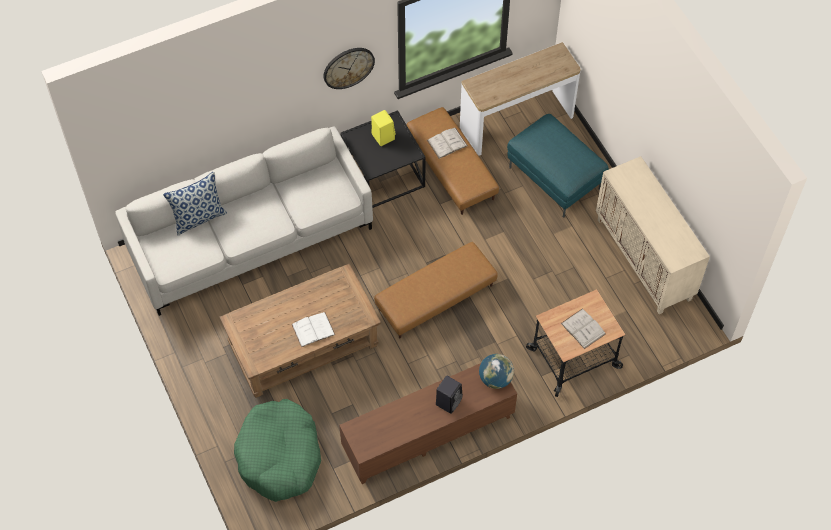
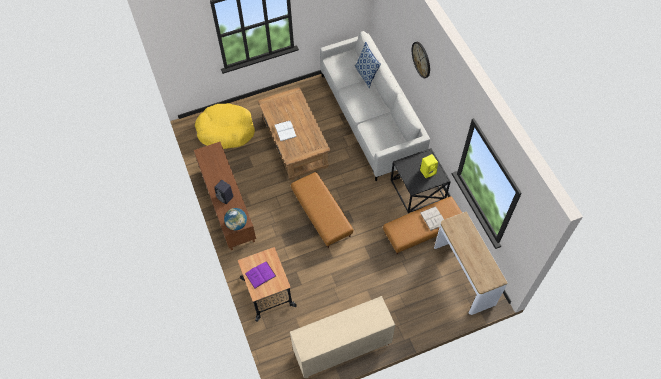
camera: 95 degrees right, 0 degrees up
green dog bed [234,399,321,502] -> yellow dog bed [195,103,255,149]
wall clock [324,48,375,89] -> wall clock moved to [412,42,430,78]
turquoise ottoman [507,114,609,218] -> none
white book [561,308,606,349] -> purple book [245,261,276,289]

